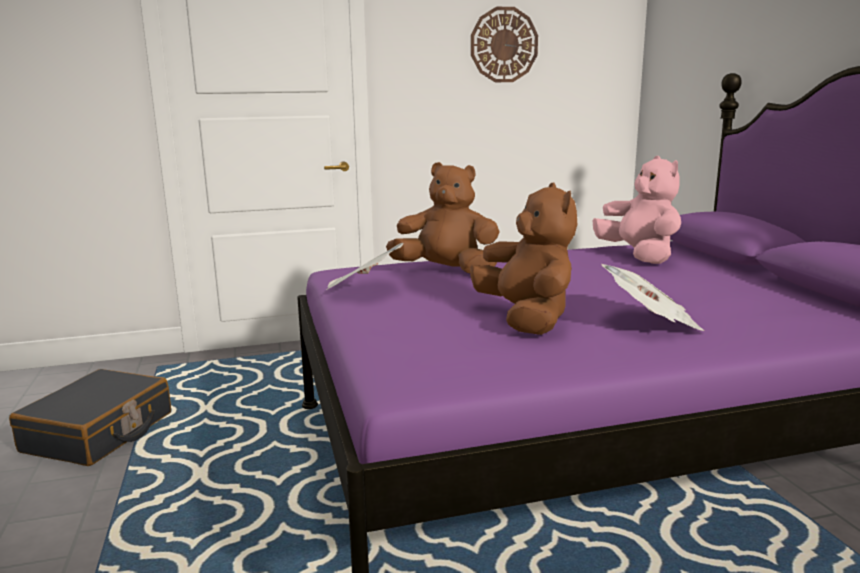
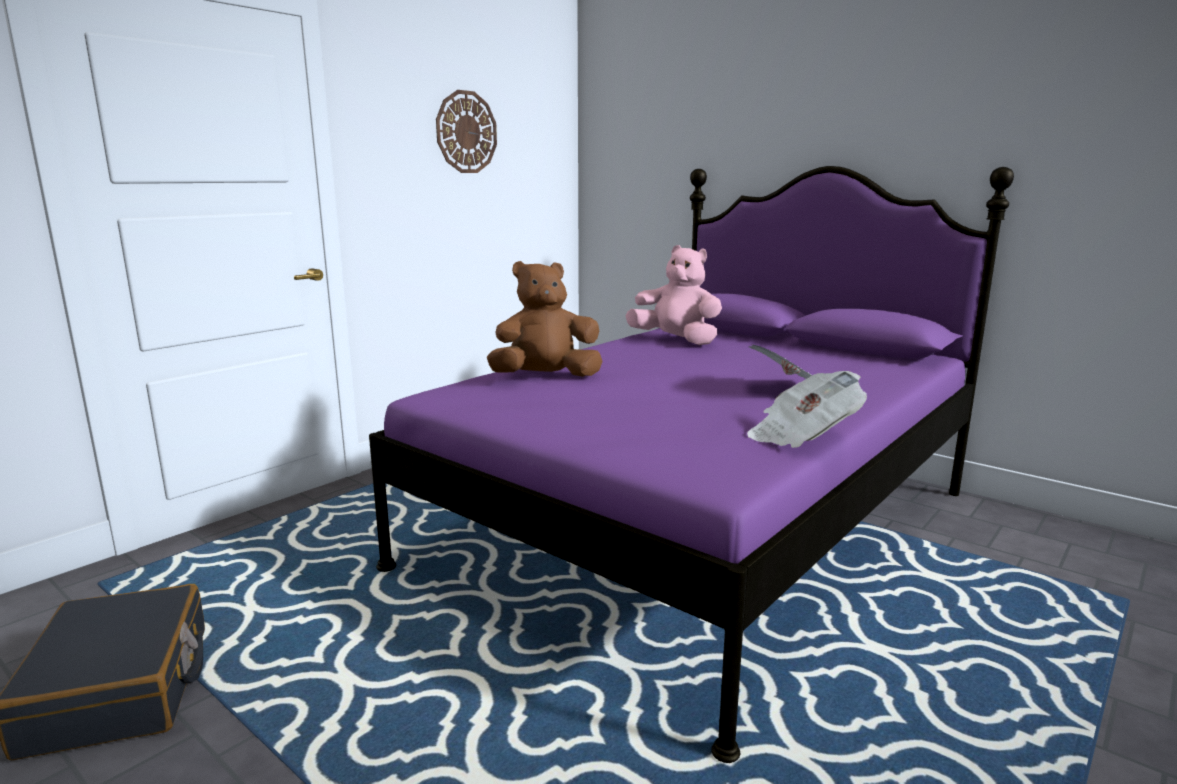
camera: 35 degrees left, 0 degrees up
newspaper [325,243,404,291] -> newspaper moved to [747,371,867,448]
brown plush toy [470,183,577,335] -> none

